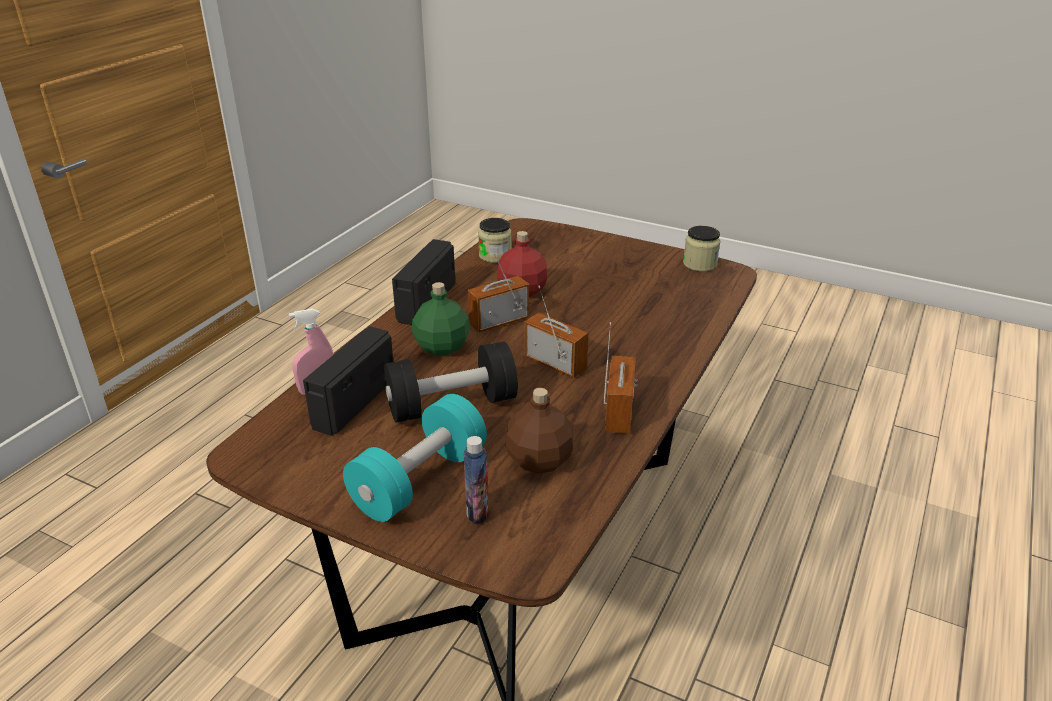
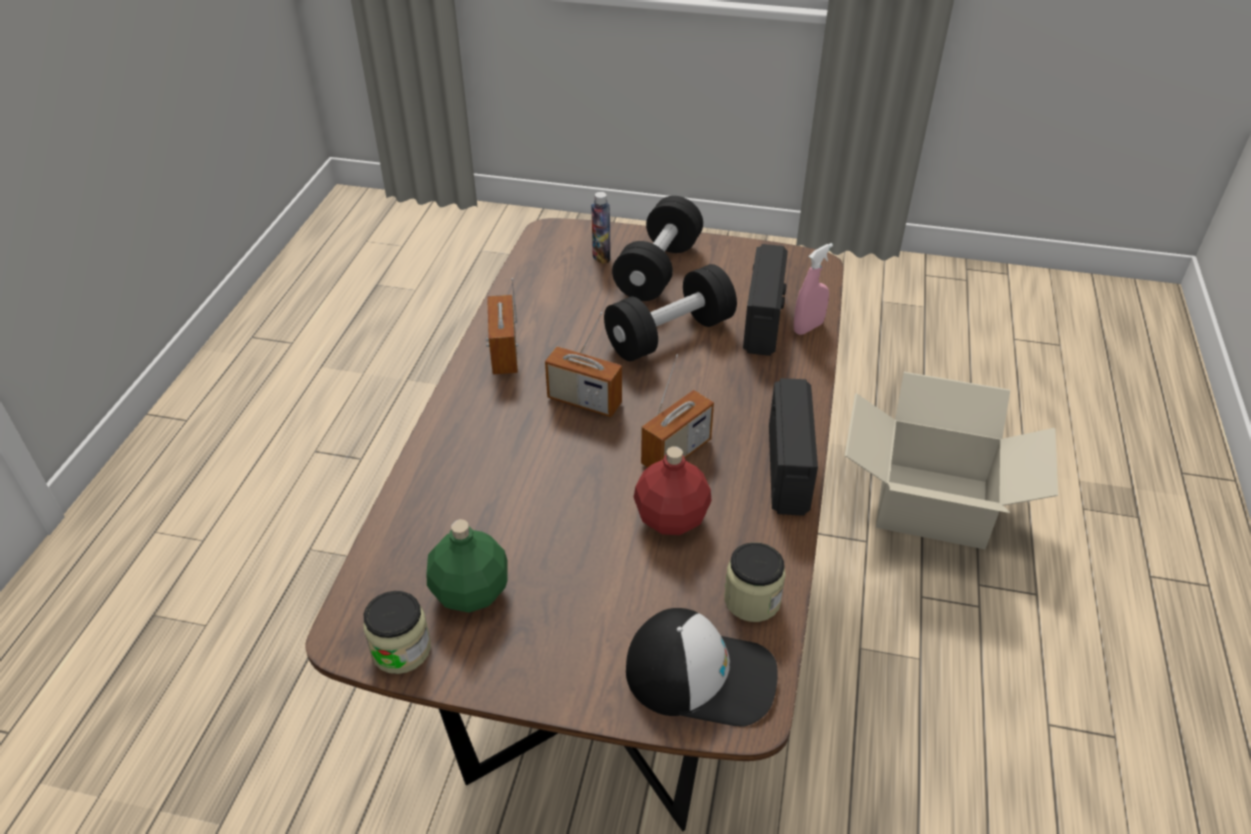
camera: 165 degrees right, 10 degrees up
turquoise dumbbell [343,394,487,522] -> black dumbbell [612,196,703,301]
green bottle [412,282,470,356] -> green bottle moved to [427,519,508,613]
brown bottle [505,388,573,474] -> none
none -> cap [626,608,778,727]
none -> cardboard box [845,372,1058,549]

